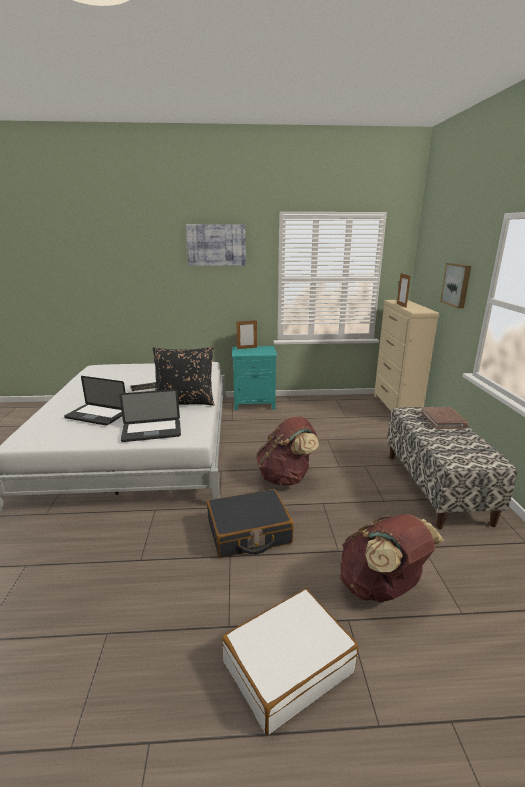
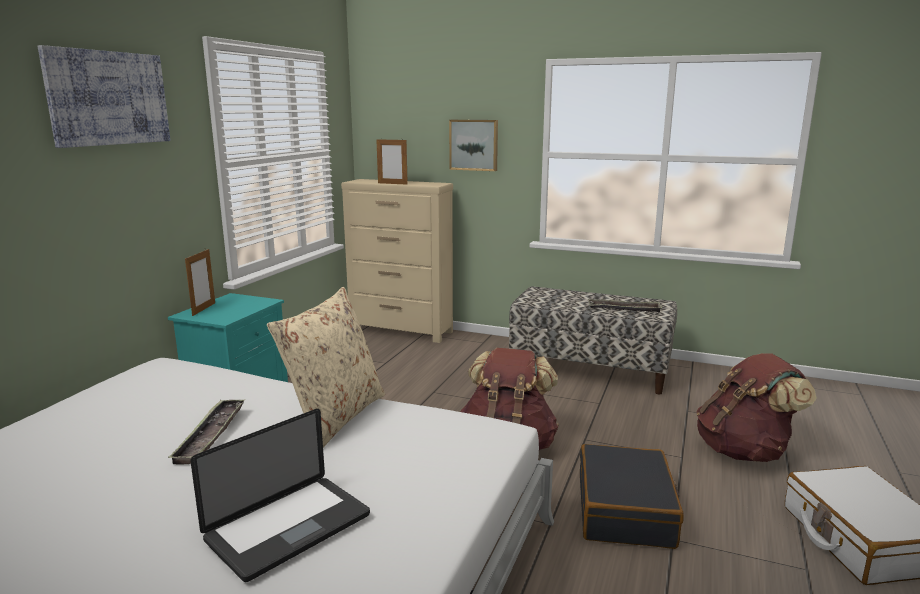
camera: 65 degrees left, 5 degrees down
laptop [119,389,181,442] -> none
black pillow [152,346,215,406] -> beige pillow [267,287,385,448]
brown book [421,407,469,429] -> none
none -> tray [588,299,663,313]

